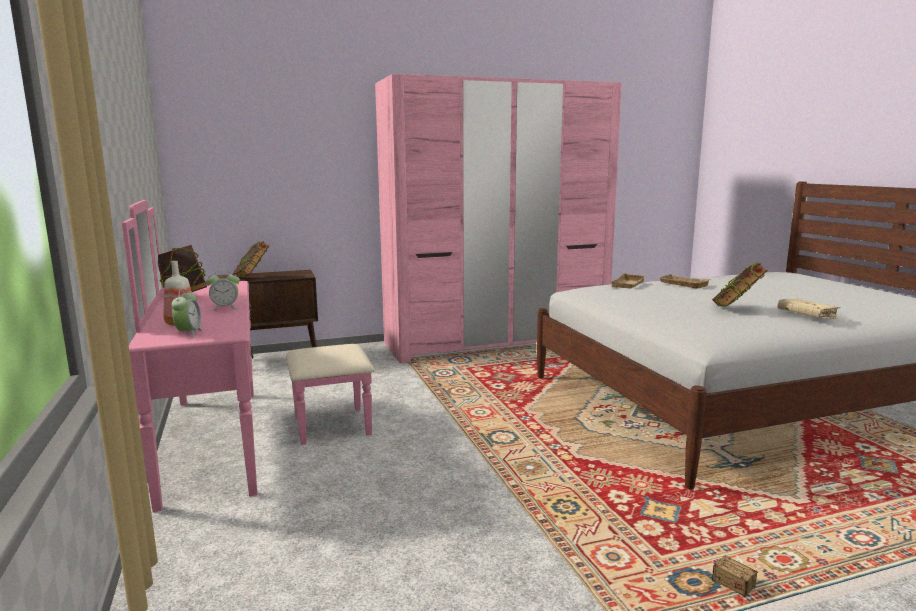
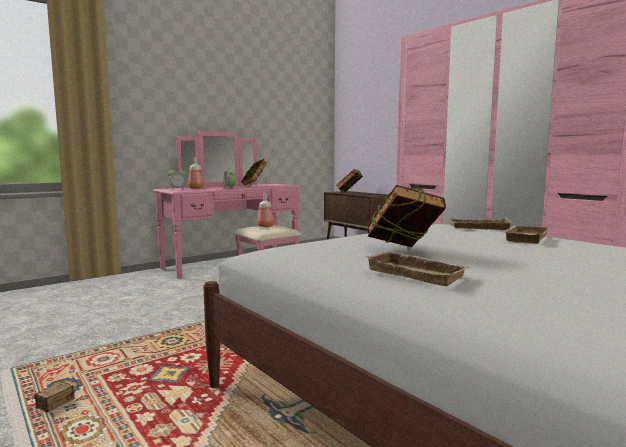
camera: 70 degrees right, 5 degrees down
beige book [778,299,841,319] -> beige tray [364,251,471,286]
none -> bottle [258,193,274,227]

